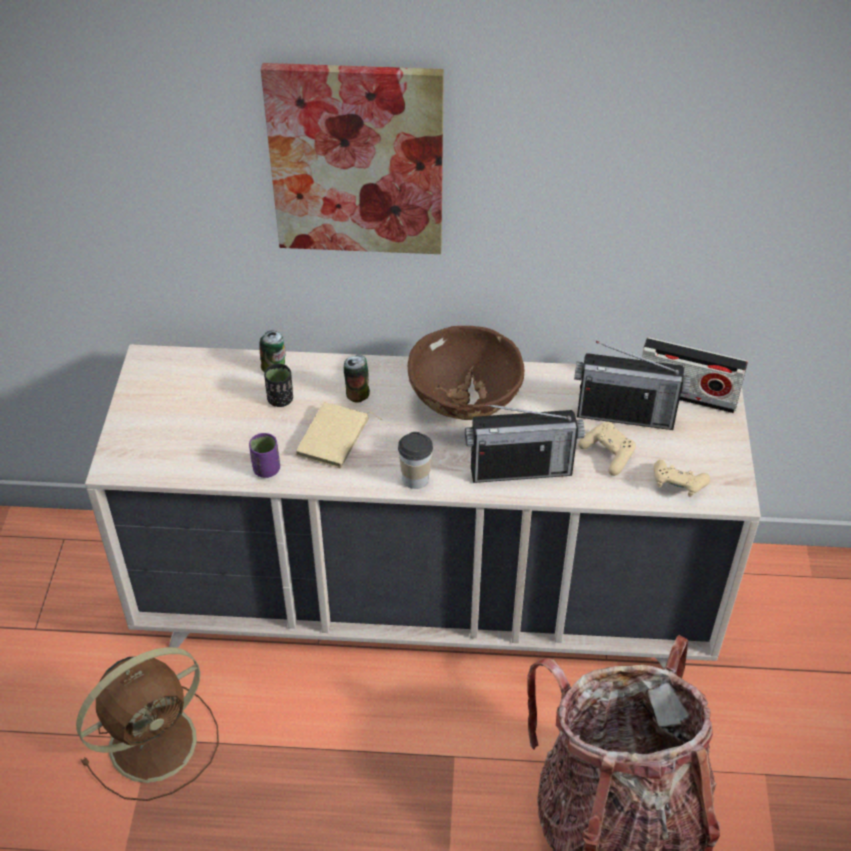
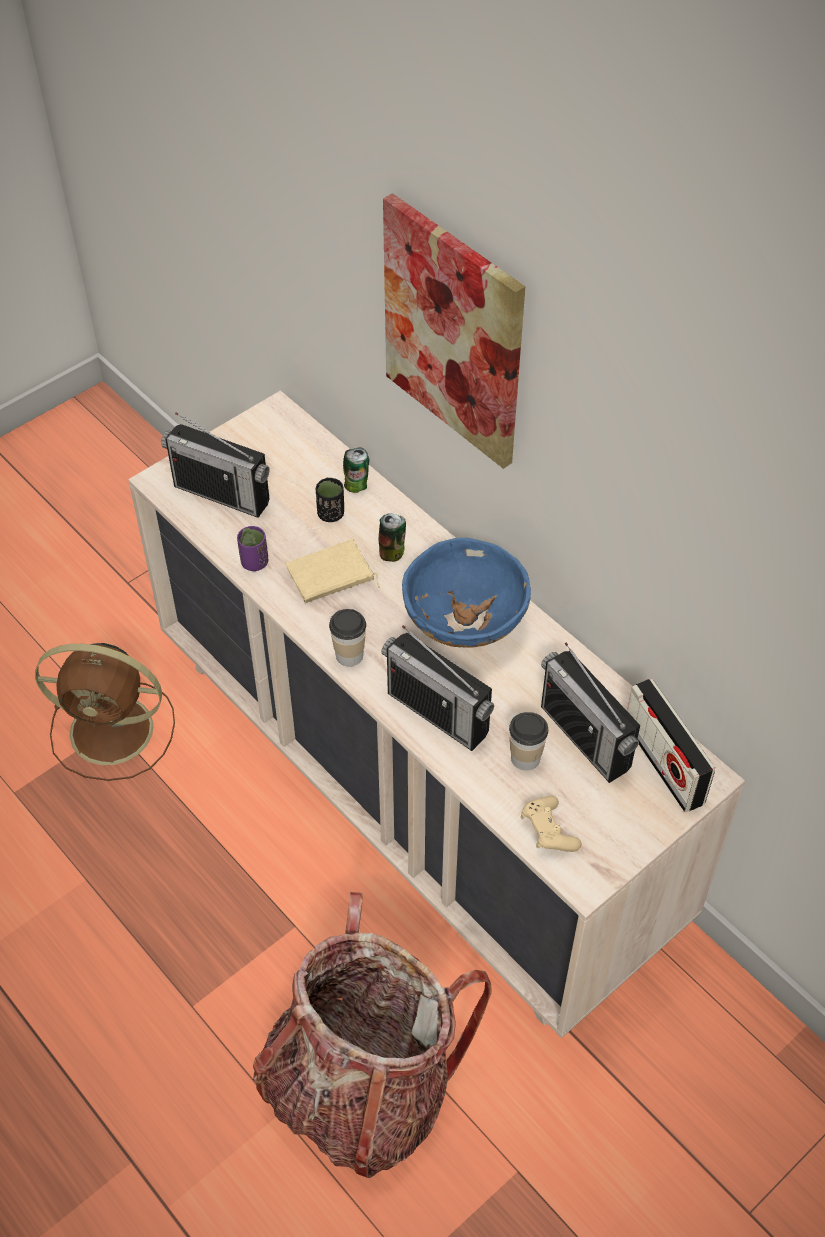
camera: 45 degrees right, 5 degrees up
brown bowl [407,326,524,420] -> blue bowl [402,538,531,648]
beige game controller [578,422,636,476] -> cup [509,712,548,771]
none -> radio [161,413,270,518]

